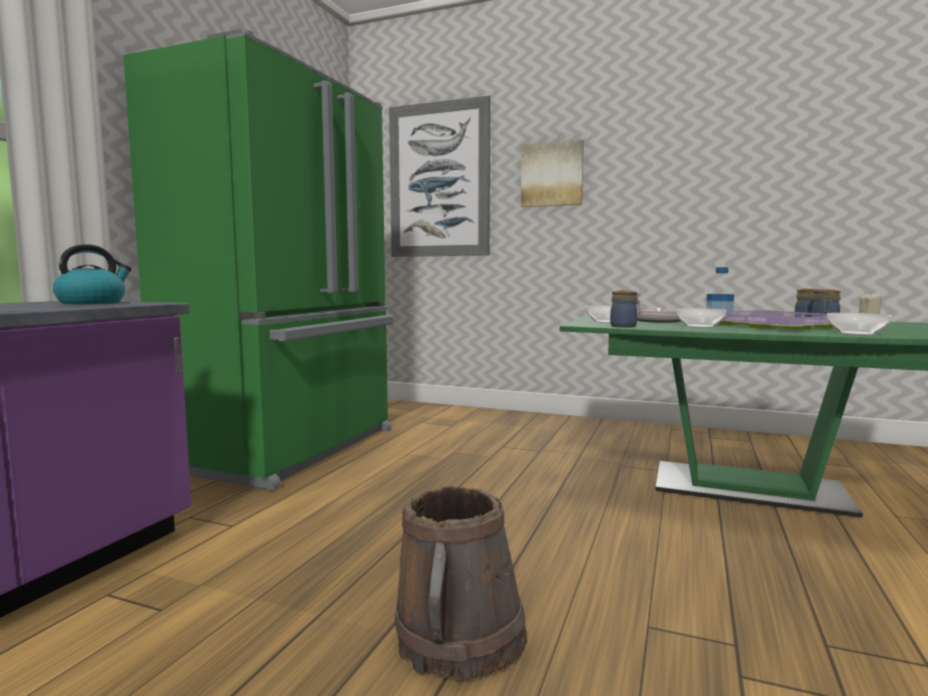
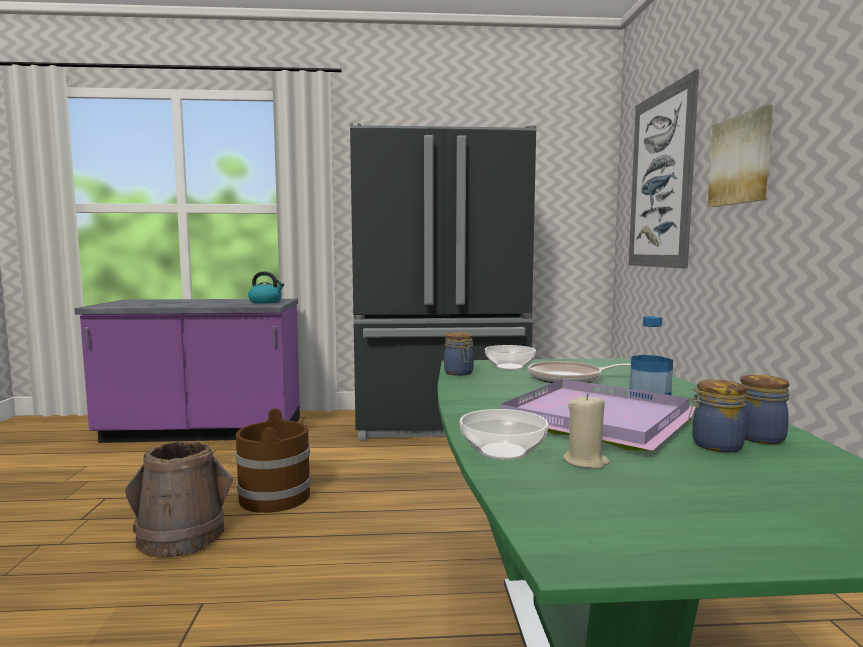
camera: 65 degrees right, 0 degrees up
green fridge [123,29,393,490] -> black fridge [350,123,537,440]
bowl [676,308,727,328] -> none
none -> brown bucket [235,408,311,513]

